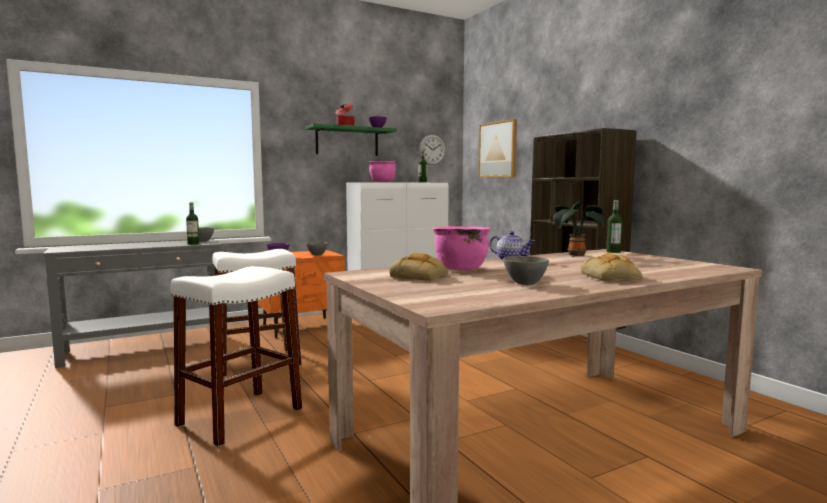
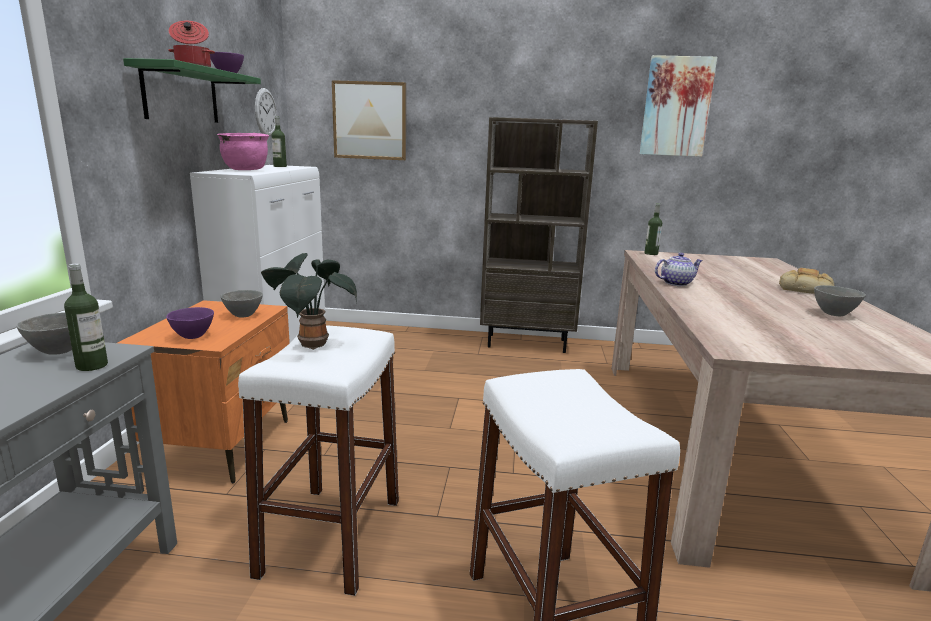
camera: 55 degrees left, 10 degrees up
bread [389,253,448,281] -> none
pink cooking pot [433,226,490,271] -> none
potted plant [553,201,605,257] -> potted plant moved to [261,253,357,350]
none -> picture [639,55,717,157]

